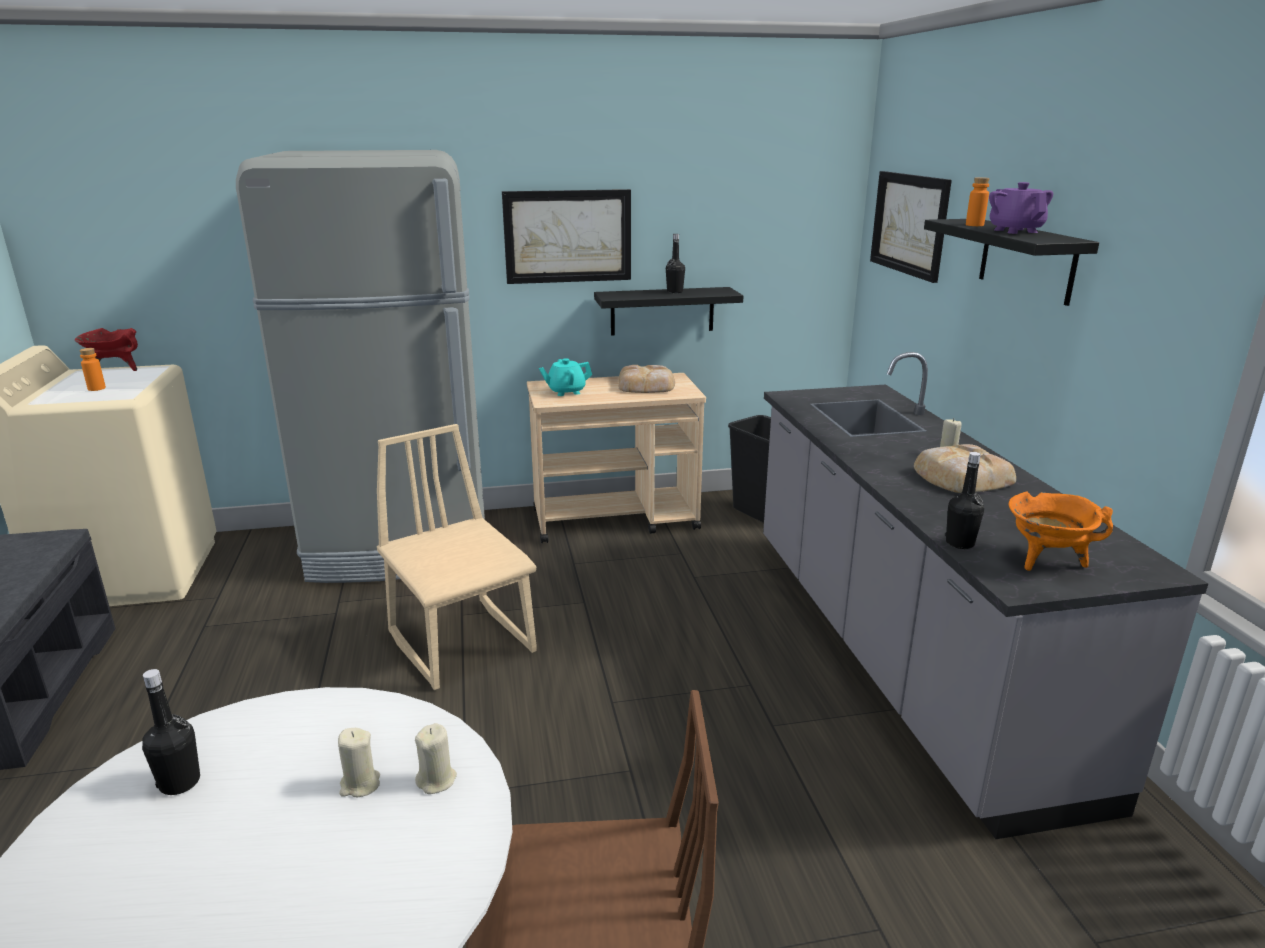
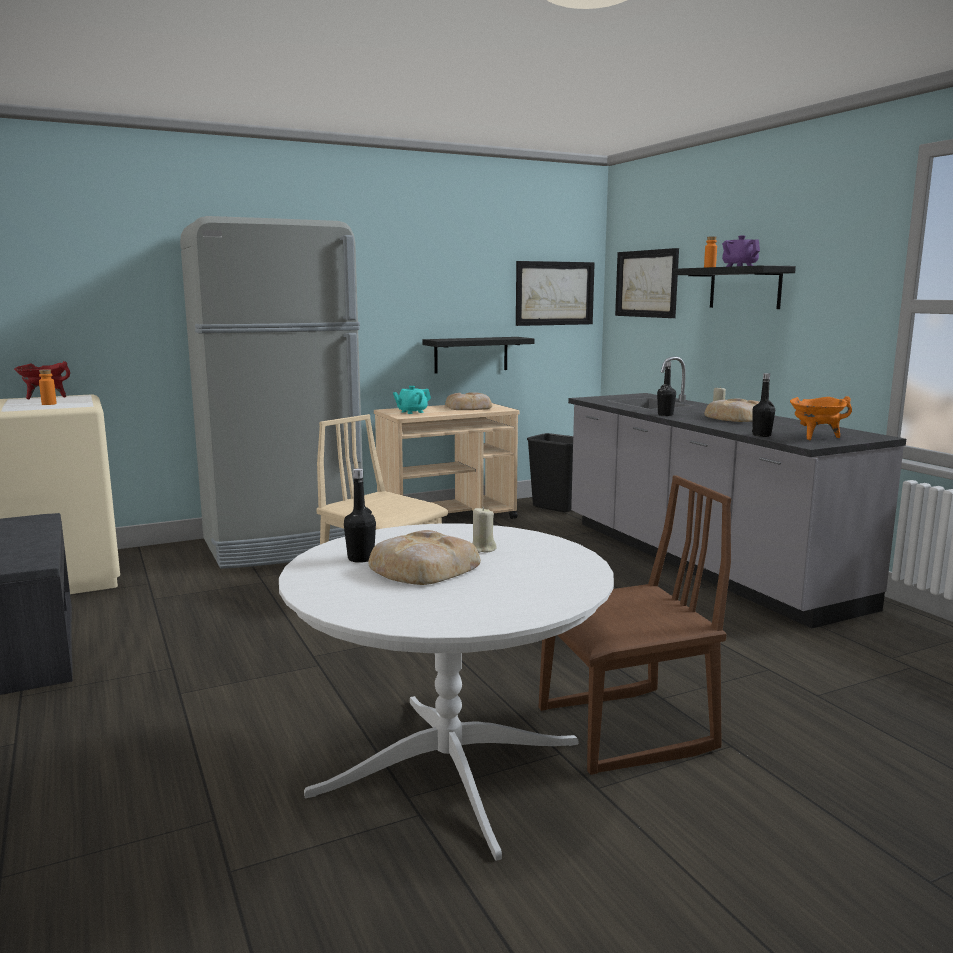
camera: 15 degrees left, 10 degrees down
beige candle [415,723,457,794] -> none
picture [502,189,631,284] -> picture moved to [516,261,595,326]
black bottle [666,234,685,293] -> black bottle moved to [657,361,676,416]
none -> bread [368,530,481,585]

